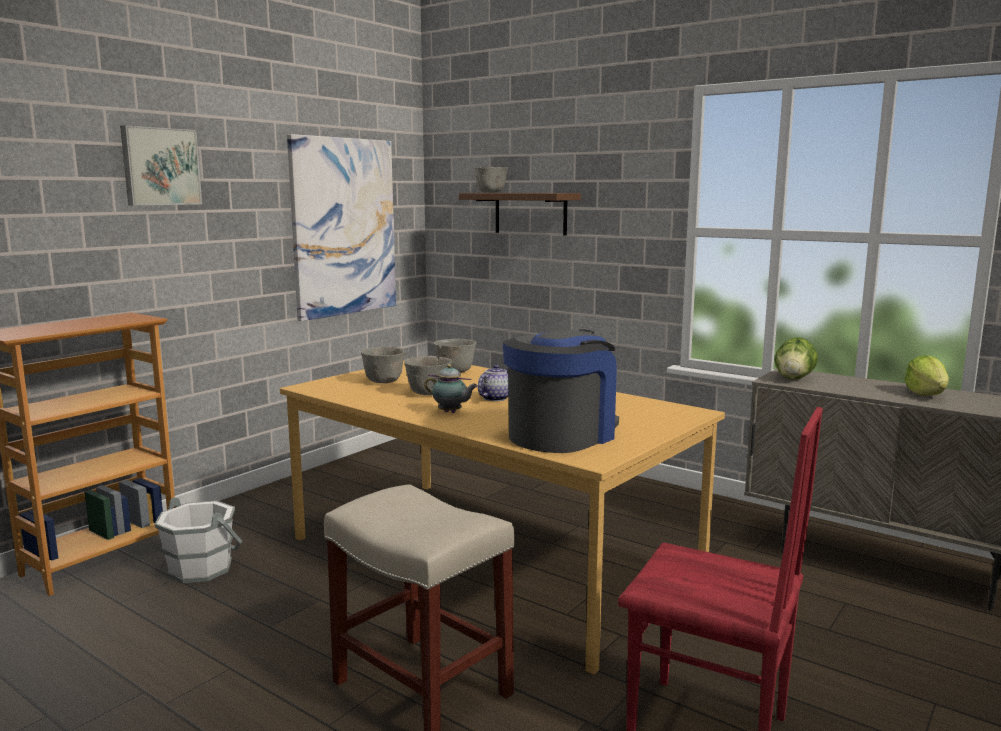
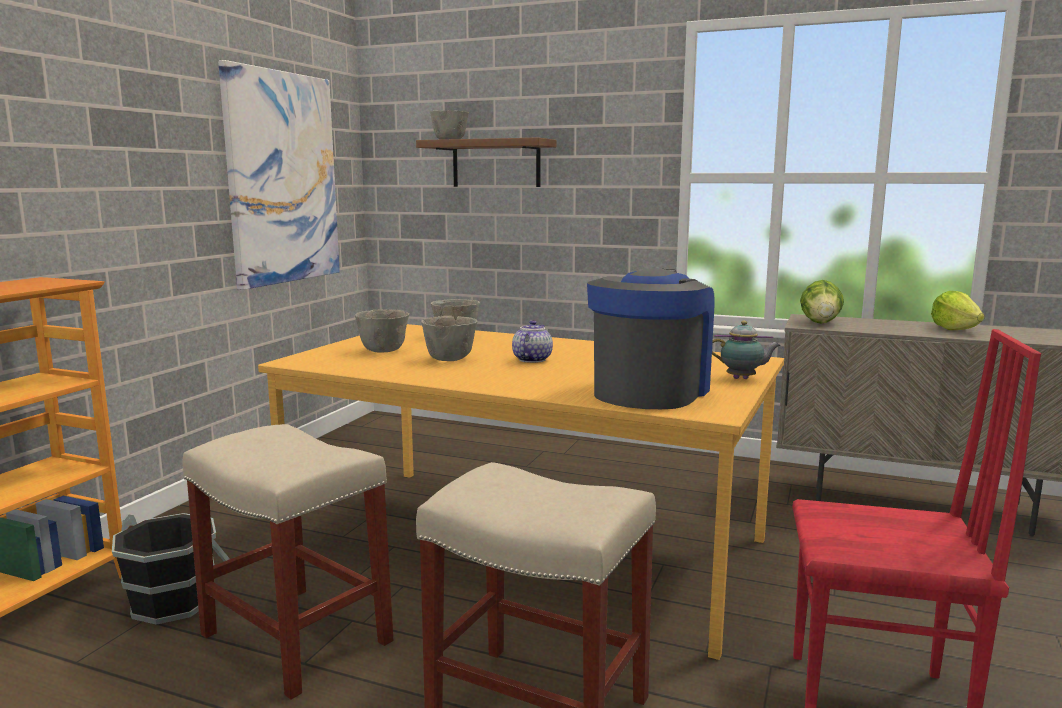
camera: 15 degrees left, 0 degrees up
picture [120,125,202,205] -> none
white bucket [155,497,242,583] -> black bucket [112,513,230,625]
teapot [424,364,478,413] -> teapot moved to [712,321,781,379]
none -> beige stool [182,424,394,700]

